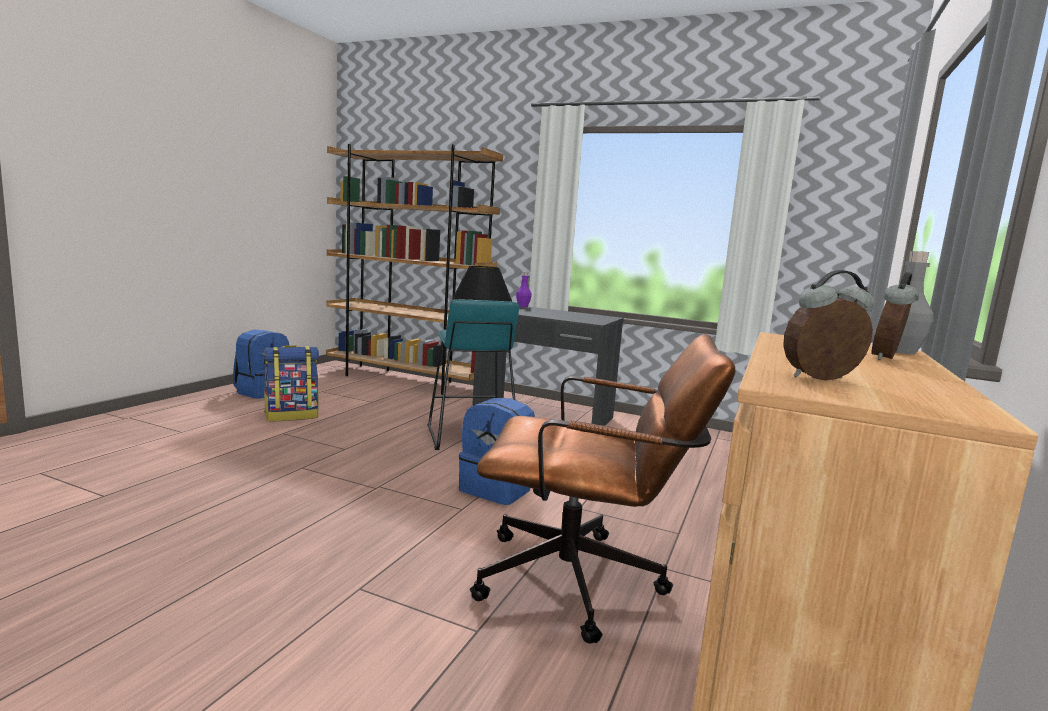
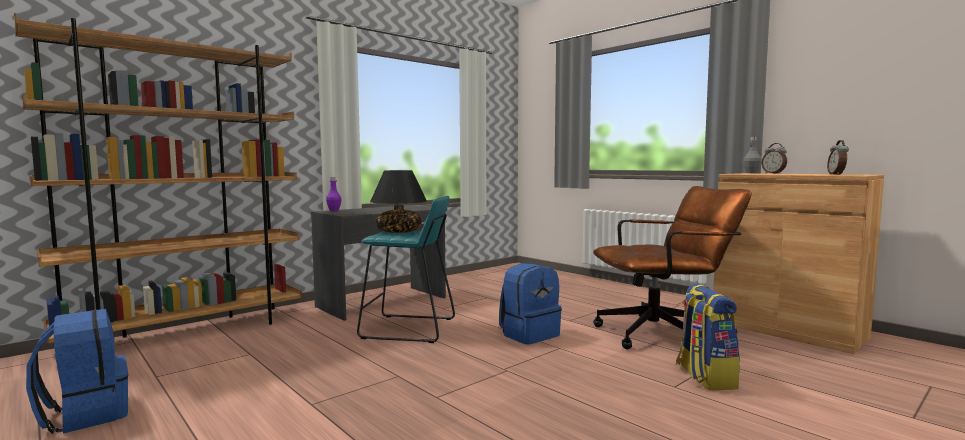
camera: 65 degrees left, 5 degrees down
backpack [263,345,319,422] -> backpack moved to [676,283,740,390]
brown office chair [470,334,735,644] -> brown office chair turned 45 degrees clockwise [593,186,751,349]

